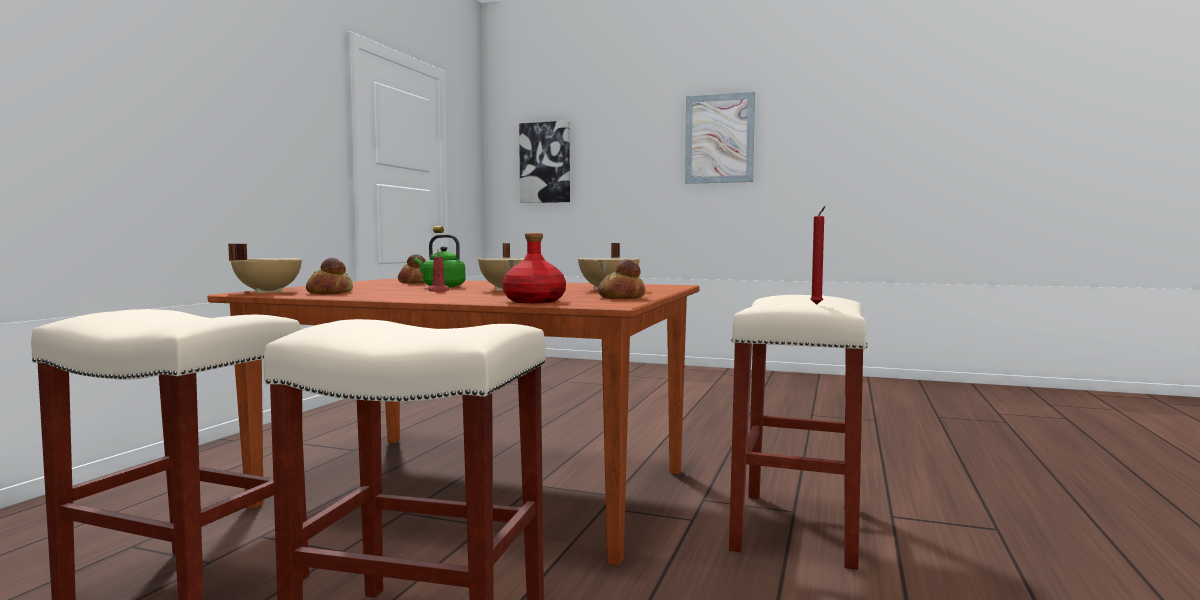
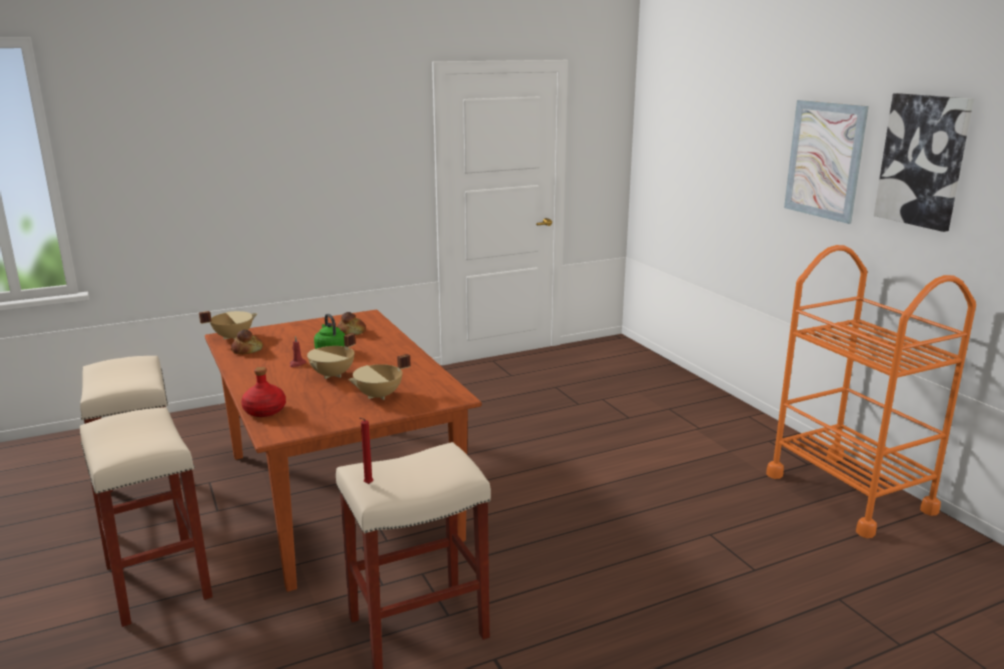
camera: 45 degrees right, 15 degrees up
picture [519,121,570,203] -> picture moved to [874,93,974,232]
bread [598,259,645,299] -> none
none -> orange cart [766,245,976,538]

